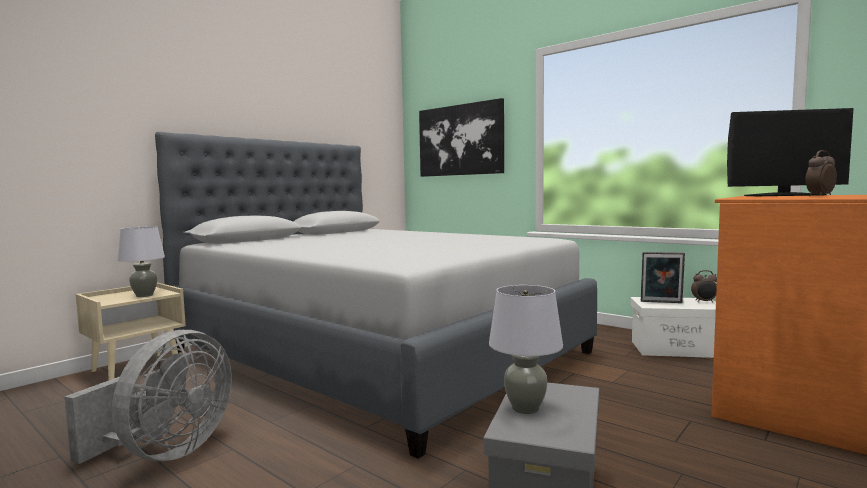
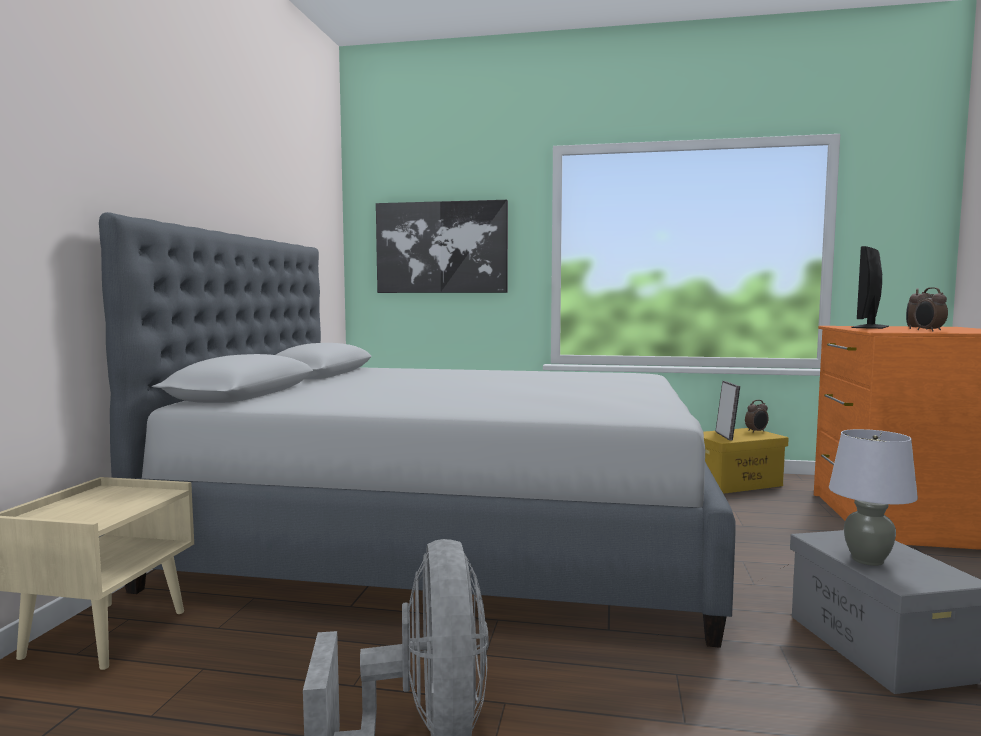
camera: 30 degrees left, 0 degrees up
grey table lamp [118,226,165,297] -> none
white storage box [630,297,716,358] -> yellow storage box [703,428,789,494]
picture frame [641,252,685,303] -> picture frame turned 75 degrees counterclockwise [715,381,740,441]
monitor [727,108,854,196] -> monitor turned 150 degrees clockwise [852,246,889,329]
none -> alarm clock [914,287,948,331]

